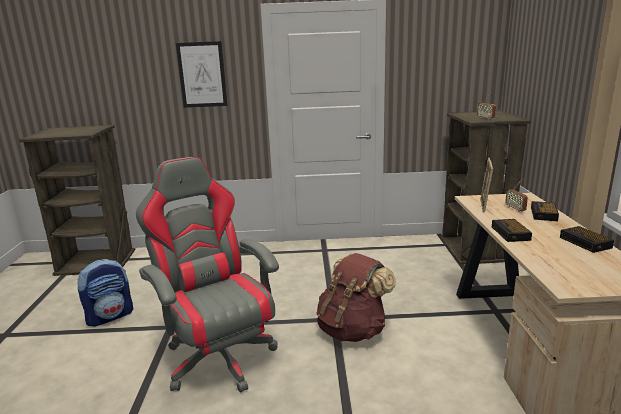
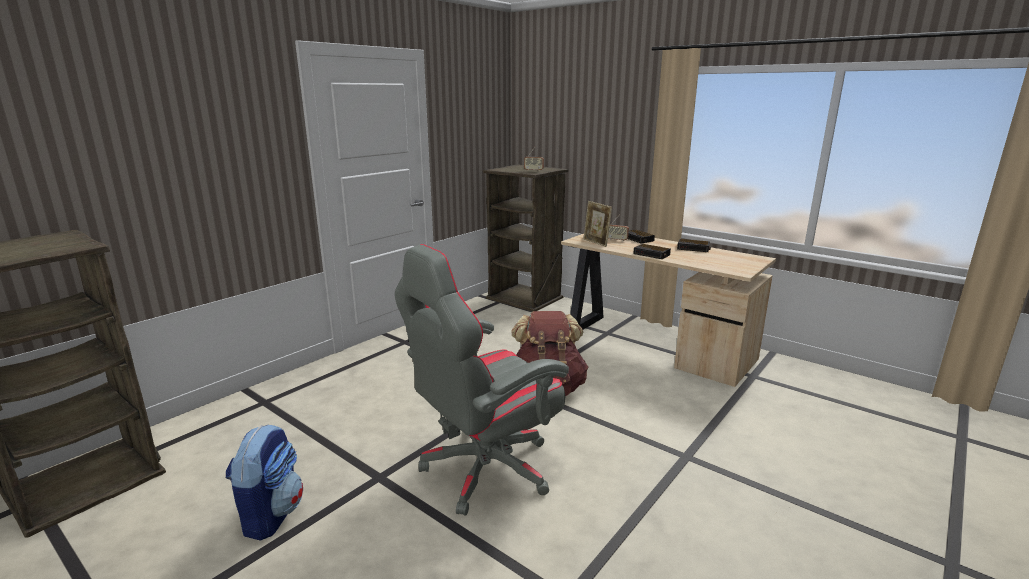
camera: 50 degrees left, 0 degrees up
grey office chair [136,157,279,393] -> grey office chair turned 45 degrees counterclockwise [395,244,569,516]
picture [176,41,227,108] -> none

